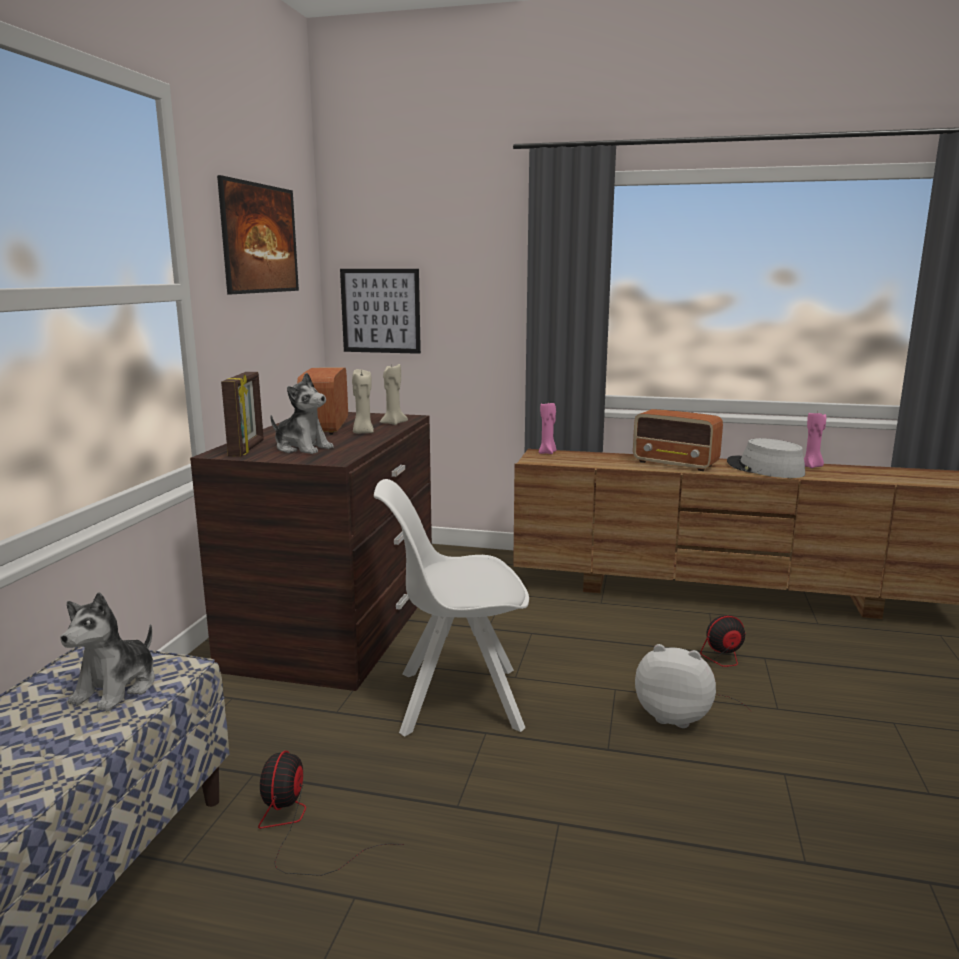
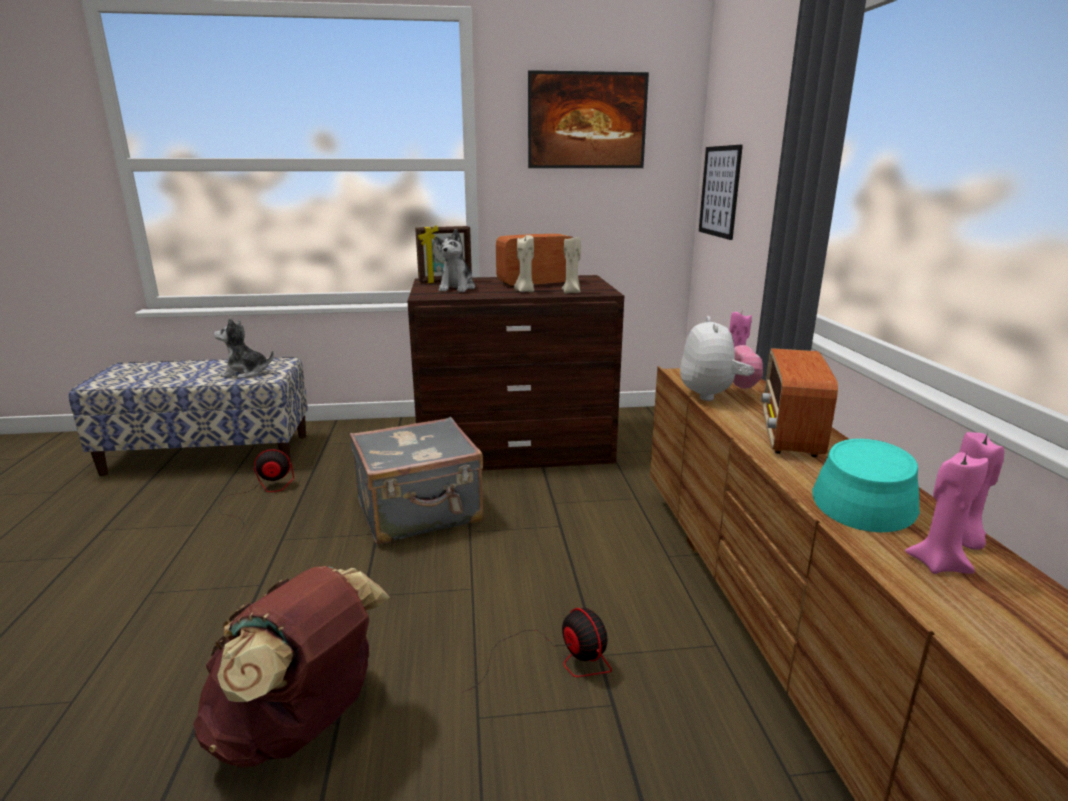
camera: 70 degrees right, 5 degrees up
white chair [374,479,529,737] -> grey suitcase [350,417,483,544]
plush toy [635,644,716,728] -> plush toy moved to [680,316,763,401]
grey hat [727,438,805,478] -> turquoise hat [812,439,920,532]
none -> brown backpack [193,566,390,768]
none -> pink candle [905,452,988,574]

